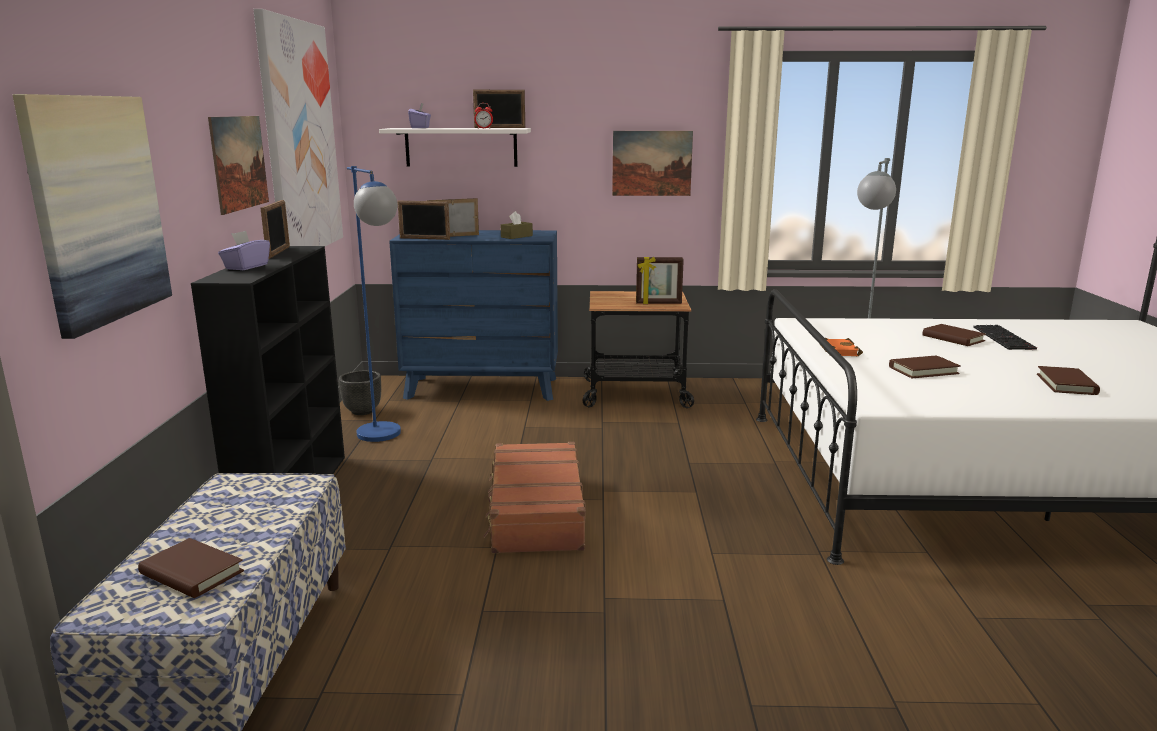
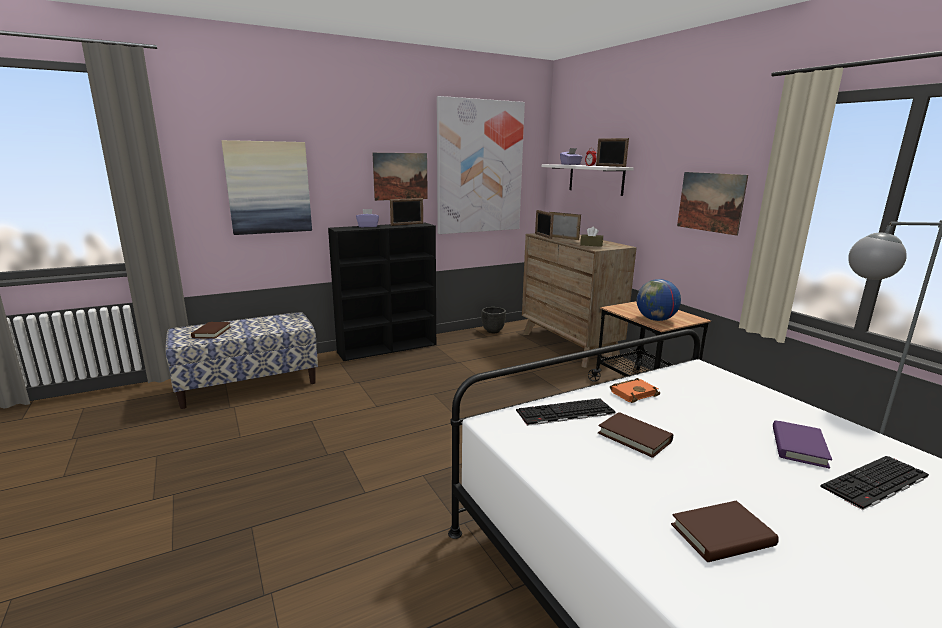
camera: 60 degrees right, 0 degrees up
blue floor lamp [347,166,401,442] -> none
blue dresser [389,230,558,401] -> brown dresser [522,233,637,368]
brown suitcase [484,442,586,553] -> none
picture frame [636,257,684,304] -> globe [636,279,681,321]
brown book [923,324,986,346] -> purple book [773,420,832,468]
none -> keyboard [516,398,616,426]

